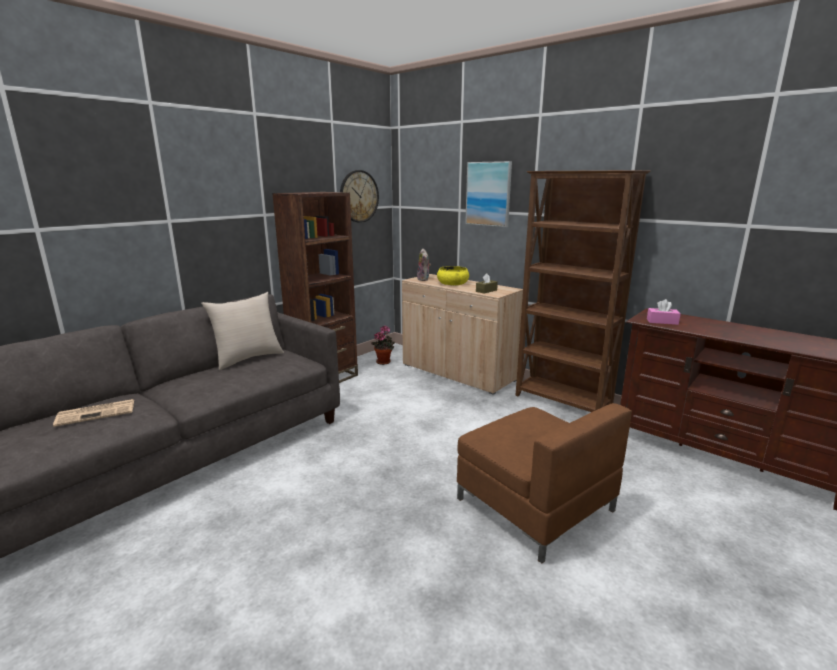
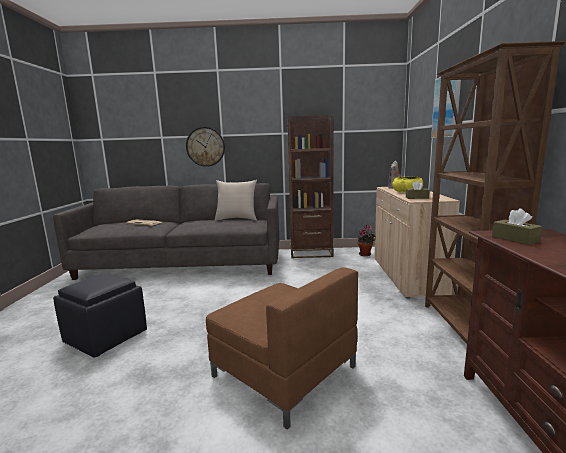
camera: 50 degrees right, 5 degrees down
wall clock [340,170,379,223] -> wall clock moved to [186,127,225,167]
brown armchair [457,403,632,564] -> brown armchair turned 60 degrees counterclockwise [206,268,358,429]
pink tissue box [647,299,681,325] -> brown tissue box [492,208,543,245]
none -> black ottoman [53,273,147,358]

